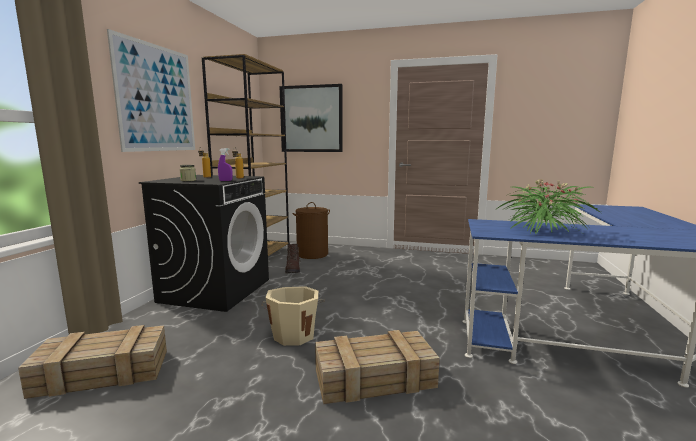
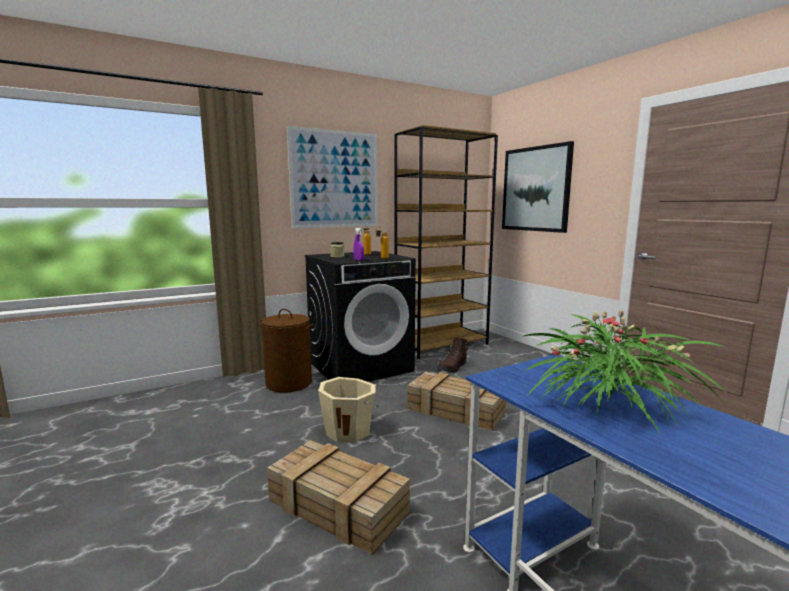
camera: 45 degrees right, 0 degrees up
crate [18,325,167,399] -> crate moved to [407,372,506,431]
brown laundry basket [292,202,330,259] -> brown laundry basket moved to [259,309,314,393]

